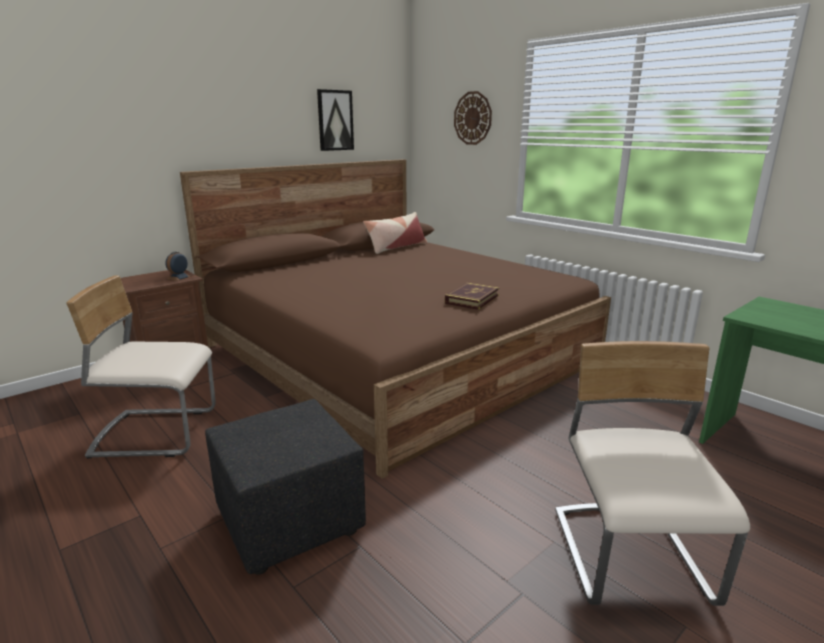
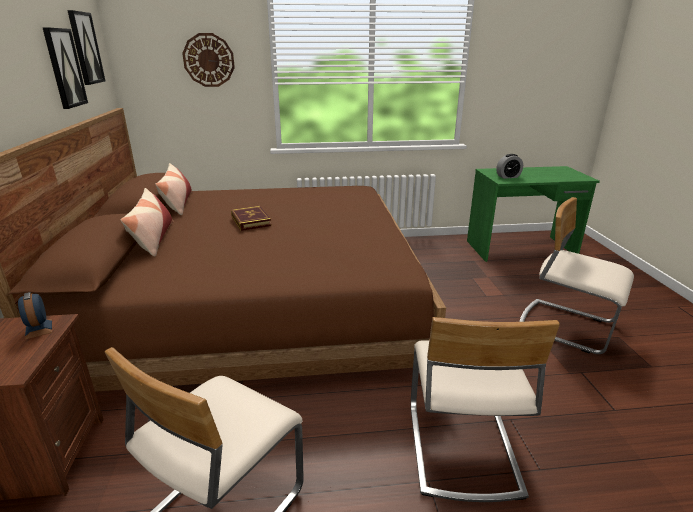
camera: 55 degrees left, 5 degrees up
black ottoman [205,399,366,575] -> beige chair [411,317,560,502]
book [445,283,499,310] -> book moved to [231,206,271,231]
none -> picture [67,10,105,85]
none -> pillow [121,188,174,257]
none -> alarm clock [496,154,523,179]

